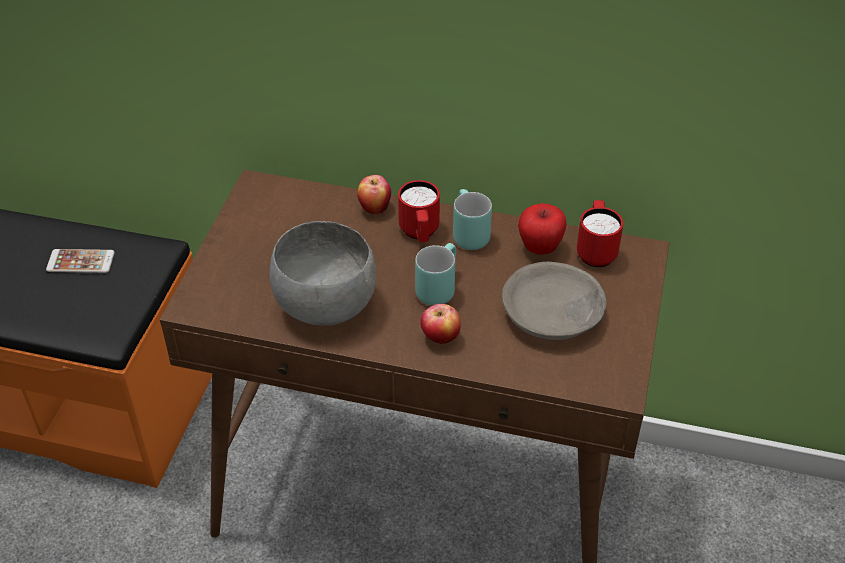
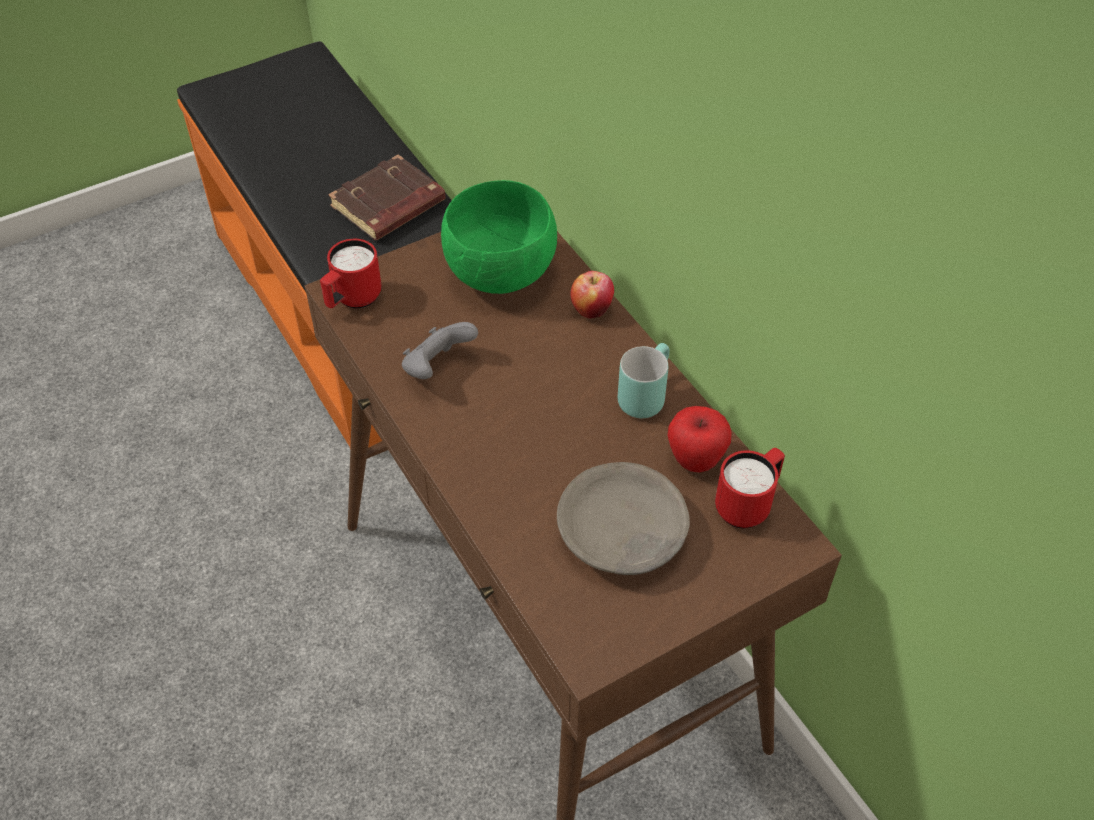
camera: 45 degrees right, 5 degrees up
phone [46,249,115,273] -> brown book [328,155,446,240]
grey bowl [269,221,376,326] -> grey game controller [402,322,478,379]
red mug [398,180,440,242] -> red mug moved to [320,239,382,308]
turquoise mug [415,243,456,306] -> none
apple [421,304,461,344] -> none
none -> green bowl [441,180,557,294]

